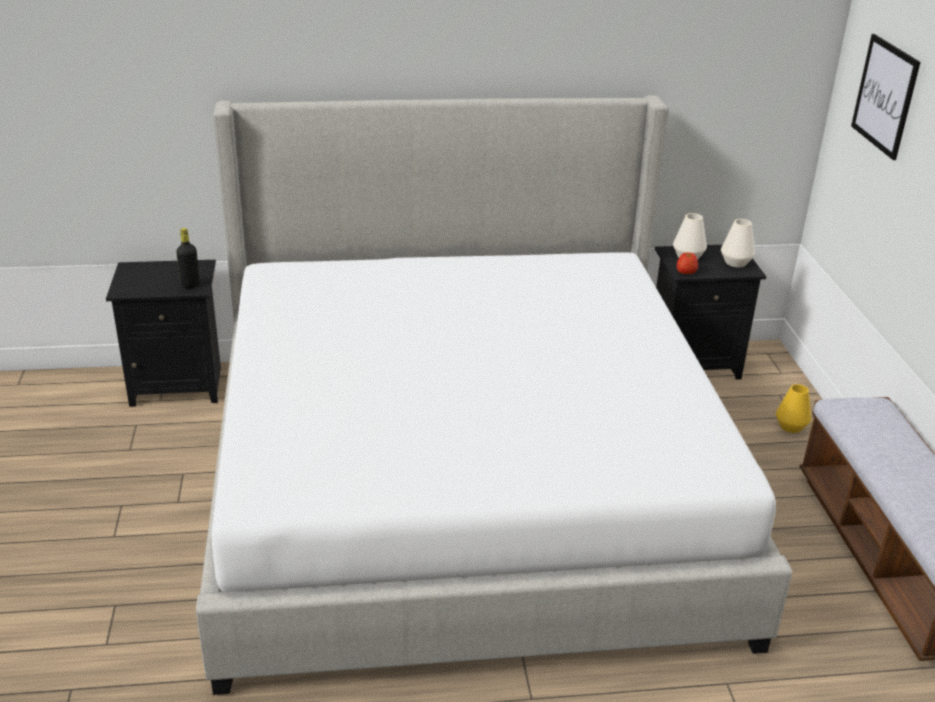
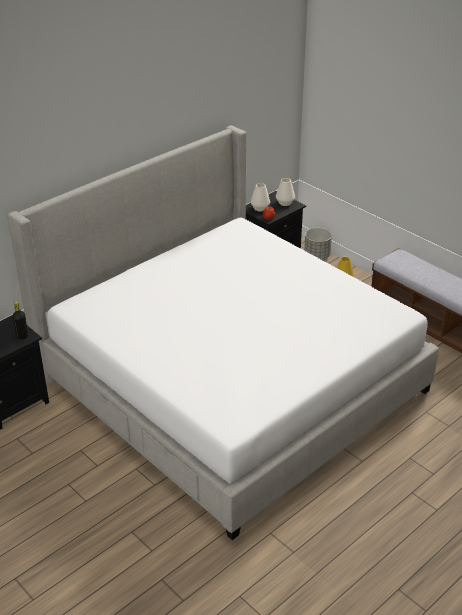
camera: 35 degrees left, 5 degrees up
picture [851,34,920,160] -> none
none -> grey planter [304,228,332,259]

